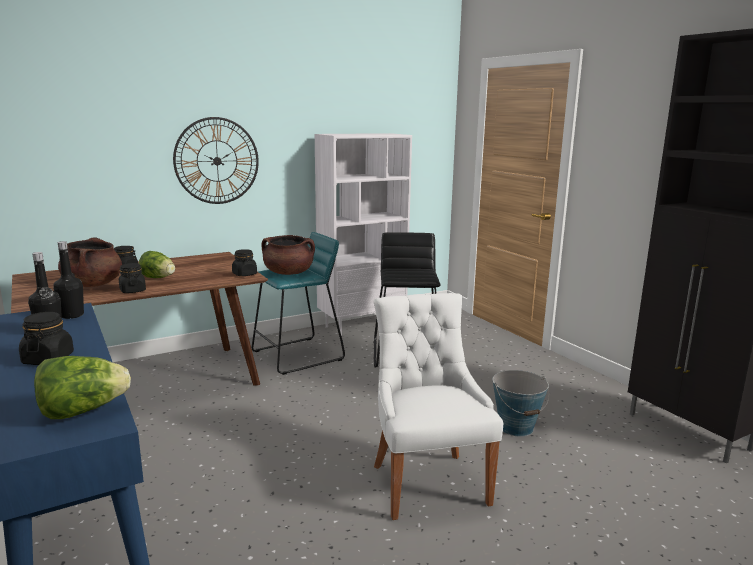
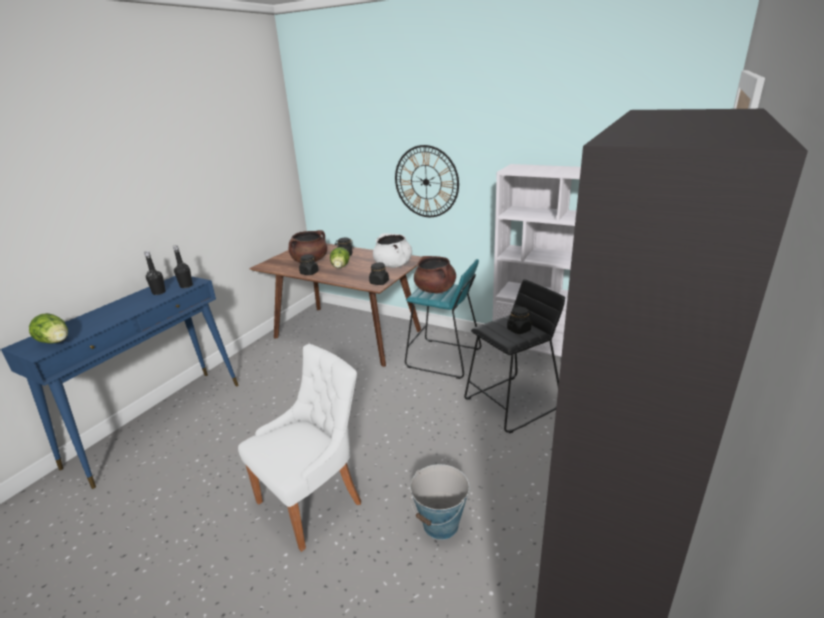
camera: 60 degrees right, 10 degrees up
black jar [19,312,74,365] -> black jar moved to [507,307,532,334]
none -> white cooking pot [373,233,412,268]

